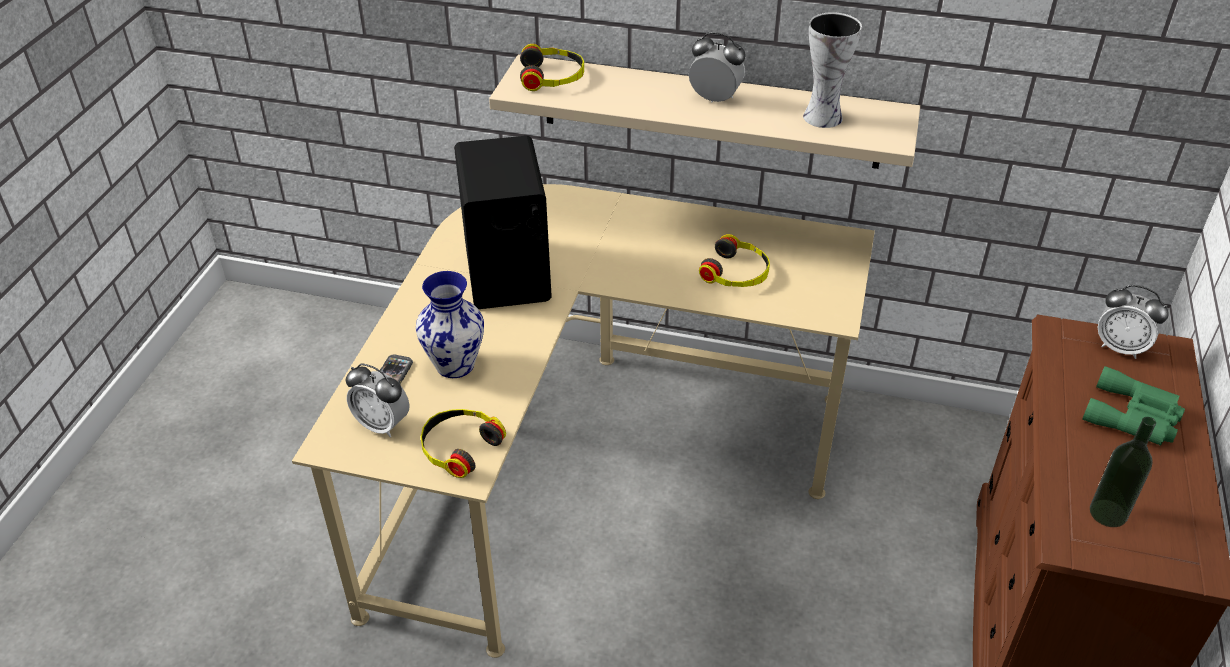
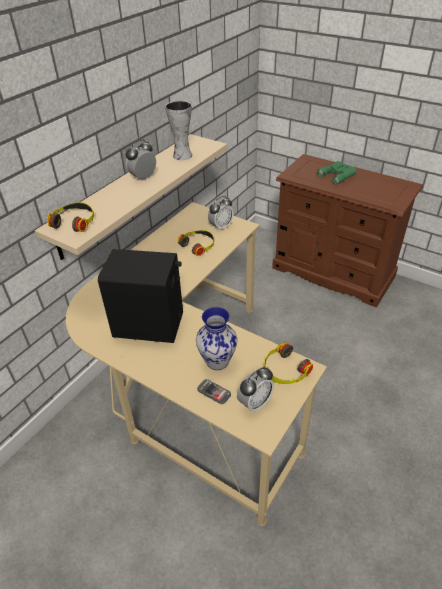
camera: 70 degrees left, 0 degrees up
bottle [1090,417,1156,527] -> none
alarm clock [1098,285,1169,359] -> alarm clock moved to [208,196,234,231]

